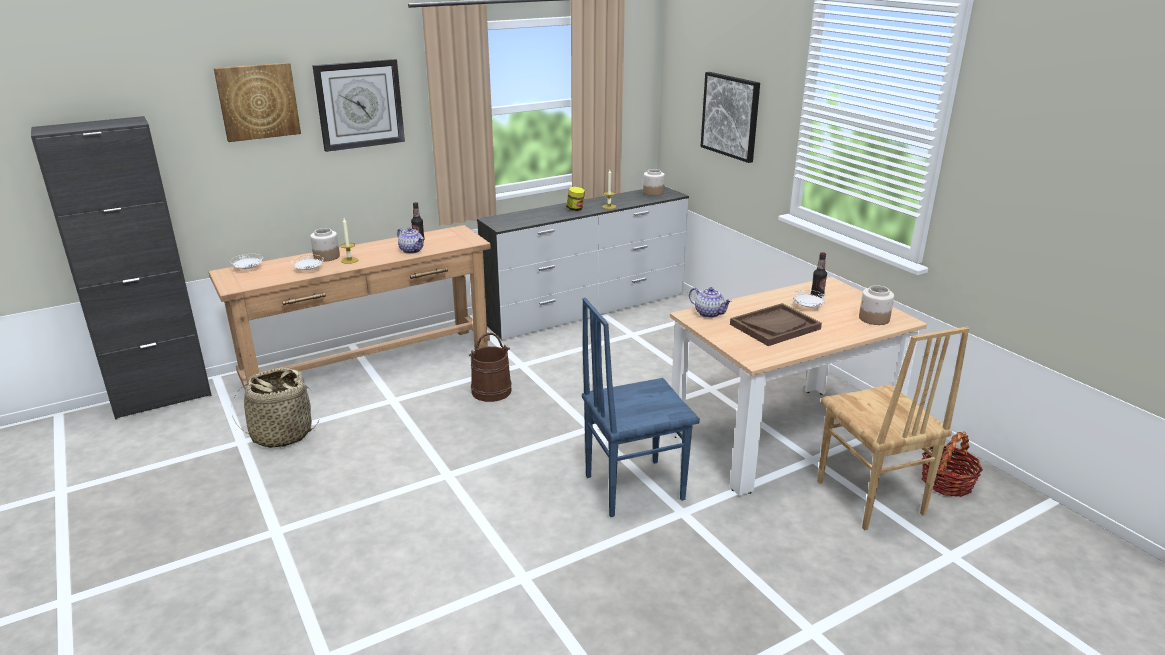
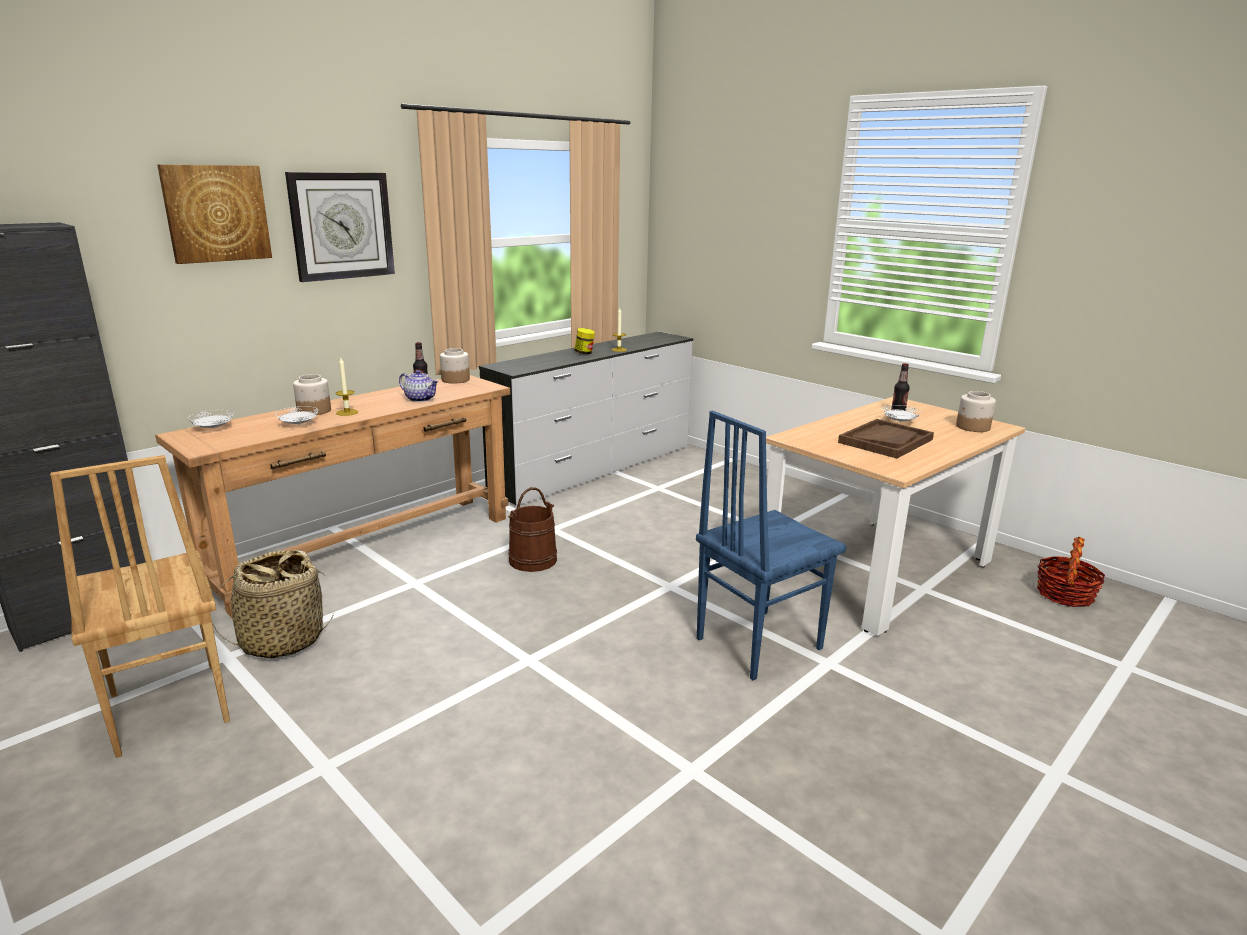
camera: 15 degrees left, 5 degrees down
jar [643,169,665,196] -> jar moved to [440,348,470,384]
teapot [689,287,732,318] -> none
picture [701,72,760,163] -> none
brown chair [817,327,970,530] -> brown chair moved to [50,455,230,758]

